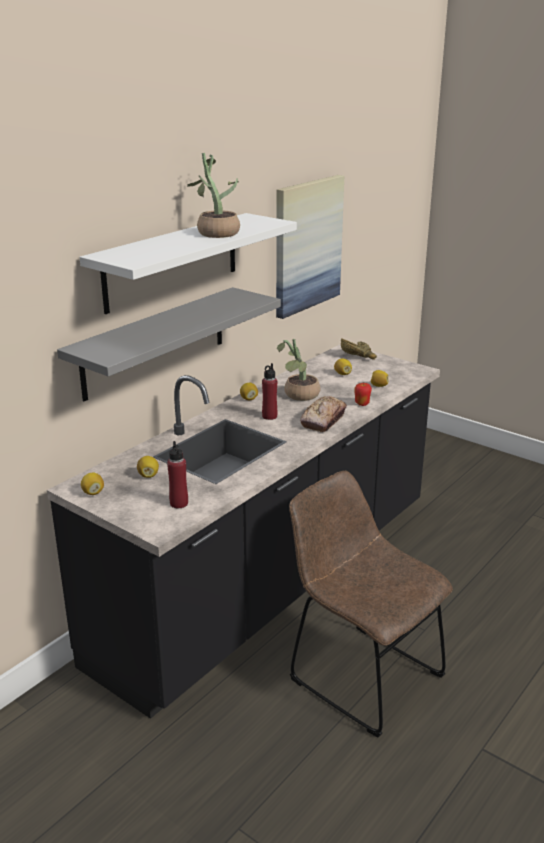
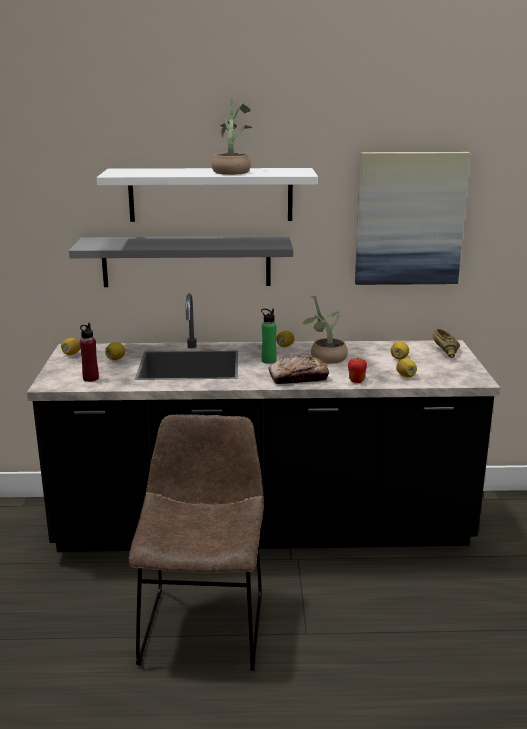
camera: 50 degrees right, 5 degrees down
red bottle [262,363,277,420] -> green bottle [261,309,277,364]

